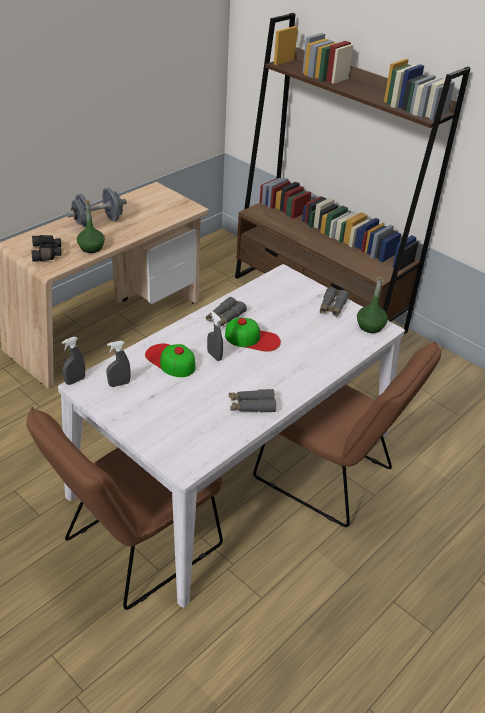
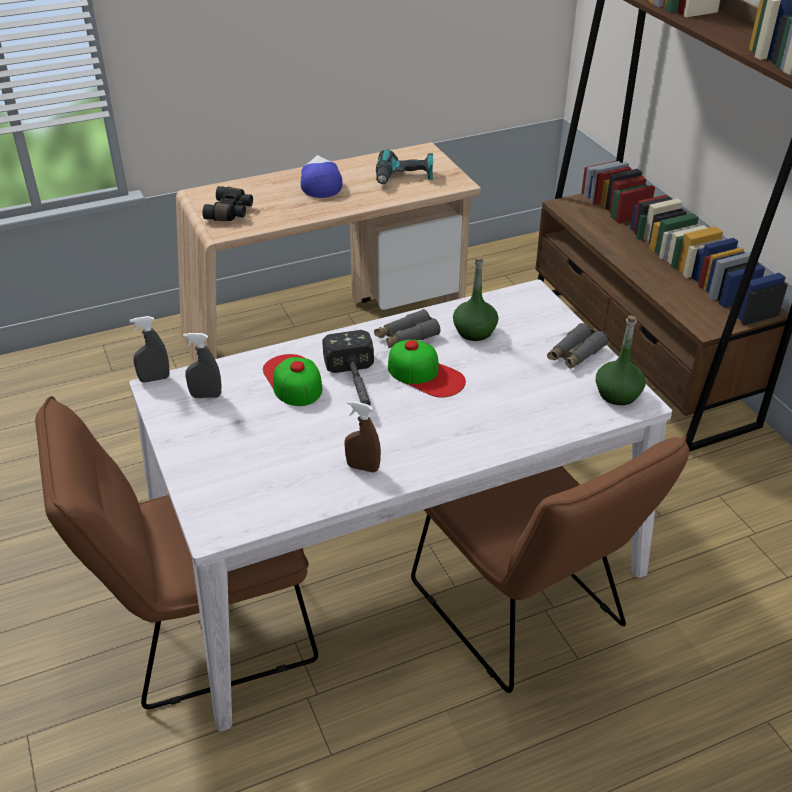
camera: 25 degrees right, 0 degrees up
grey dumbbell [67,188,127,228] -> cap [301,155,343,198]
green bottle [77,200,105,253] -> green bottle moved to [453,256,498,341]
grey spray bottle [207,311,223,361] -> hammer [322,330,374,405]
grey binoculars [229,389,276,412] -> brown spray bottle [344,401,381,472]
none -> power drill [376,149,433,184]

